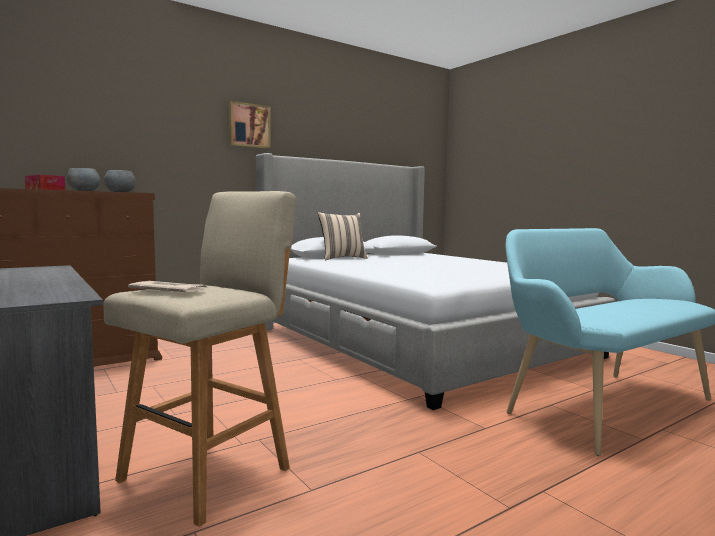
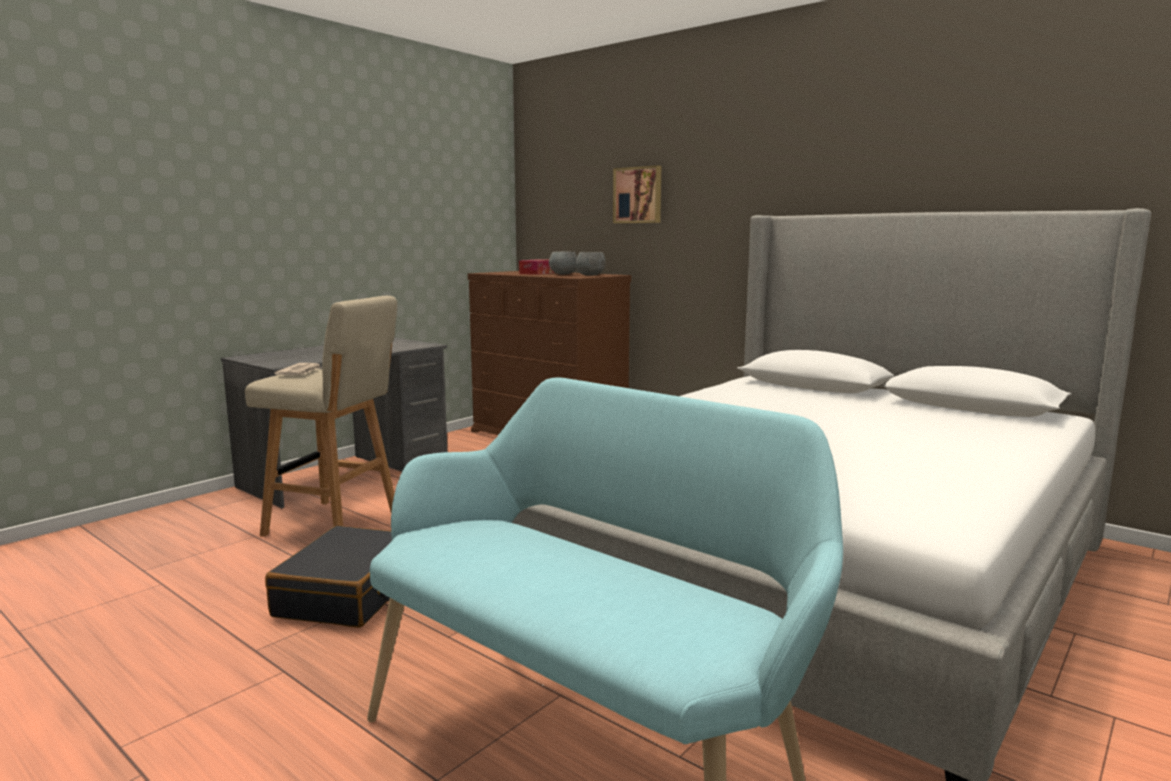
camera: 75 degrees right, 5 degrees up
picture [229,101,271,149] -> picture moved to [613,165,661,223]
beige pillow [318,212,368,260] -> none
none -> black suitcase [265,526,392,628]

